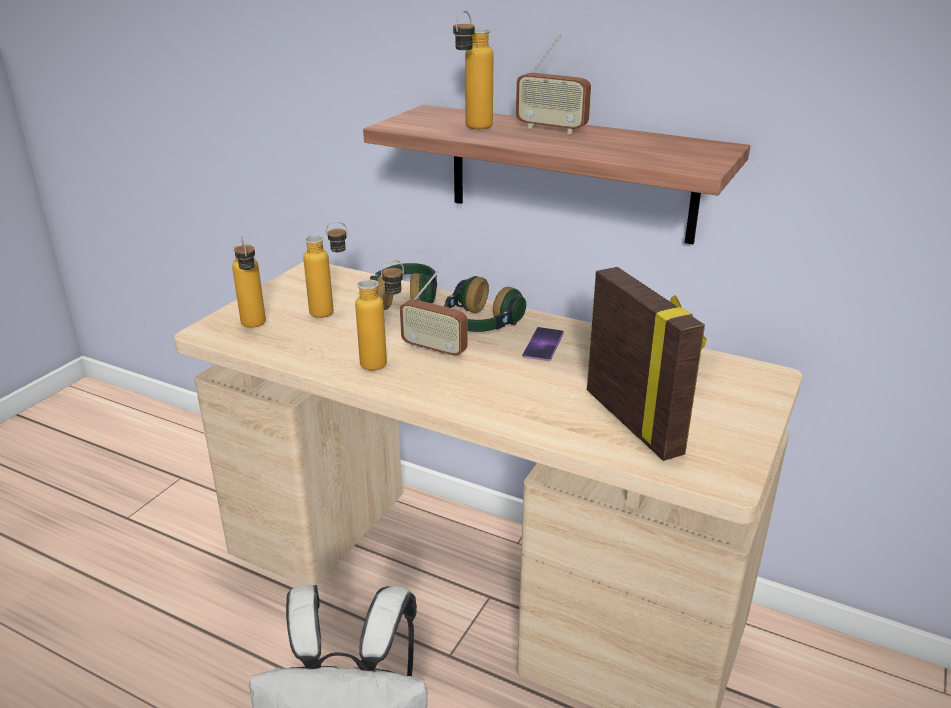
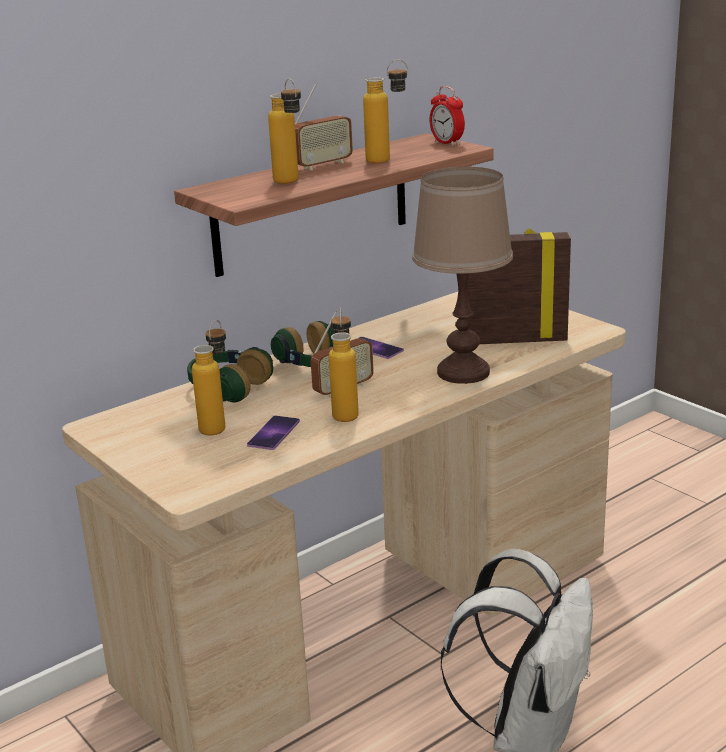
camera: 65 degrees left, 5 degrees down
bottle [232,237,266,328] -> bottle moved to [363,59,408,164]
none -> phone [247,415,300,450]
none -> brown table lamp [412,167,513,384]
none -> alarm clock [430,86,465,146]

